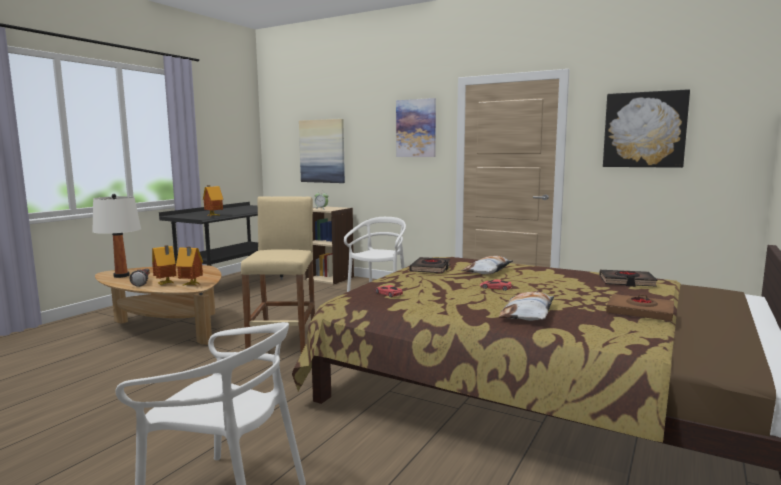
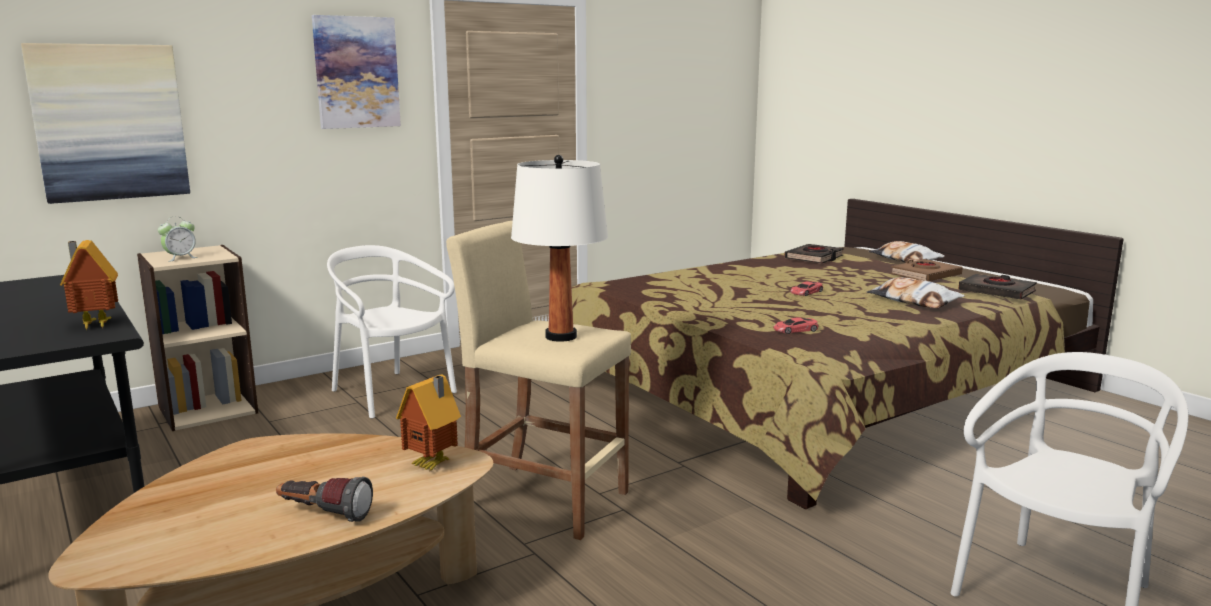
camera: 65 degrees left, 5 degrees up
white table lamp [92,194,141,278] -> white table lamp moved to [511,155,608,342]
toy house [152,245,176,285] -> none
black book [409,257,450,273] -> black book moved to [958,274,1037,299]
pillow [461,256,513,274] -> pillow moved to [869,241,945,262]
picture [603,89,690,168] -> none

